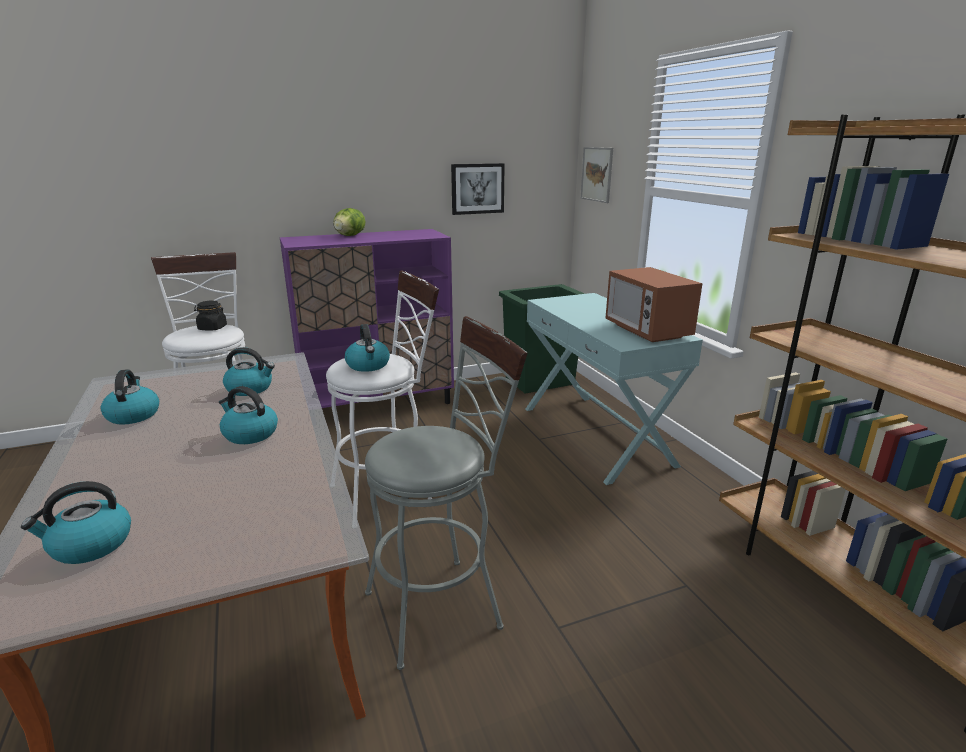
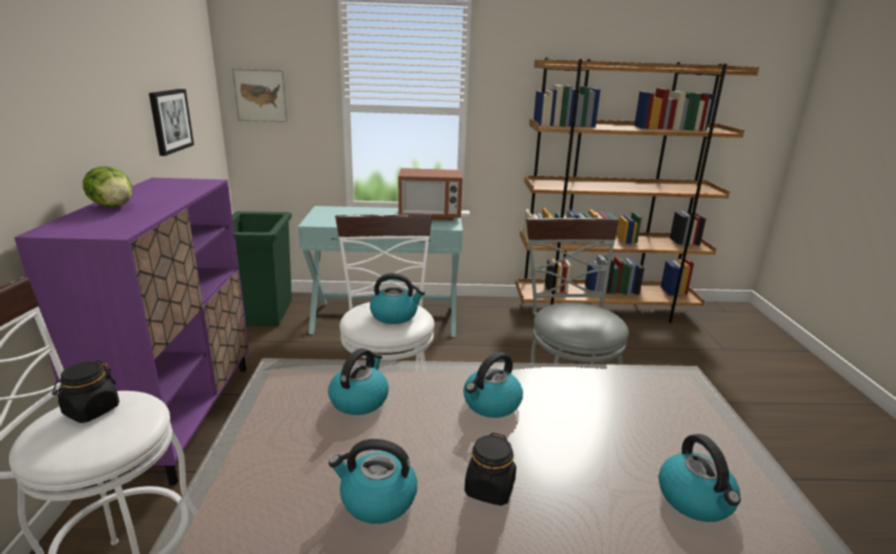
camera: 70 degrees left, 0 degrees up
none -> black jar [464,433,516,506]

